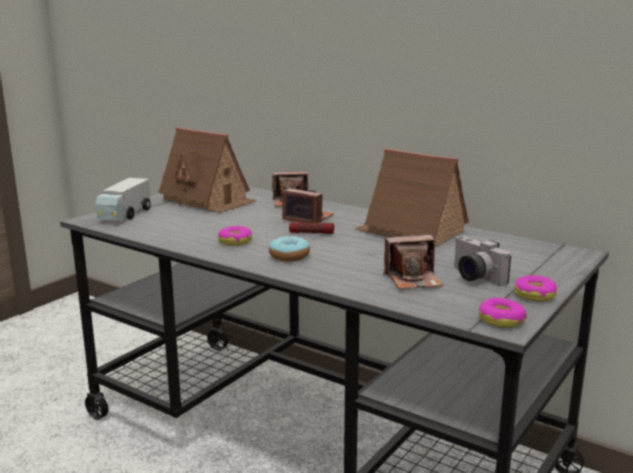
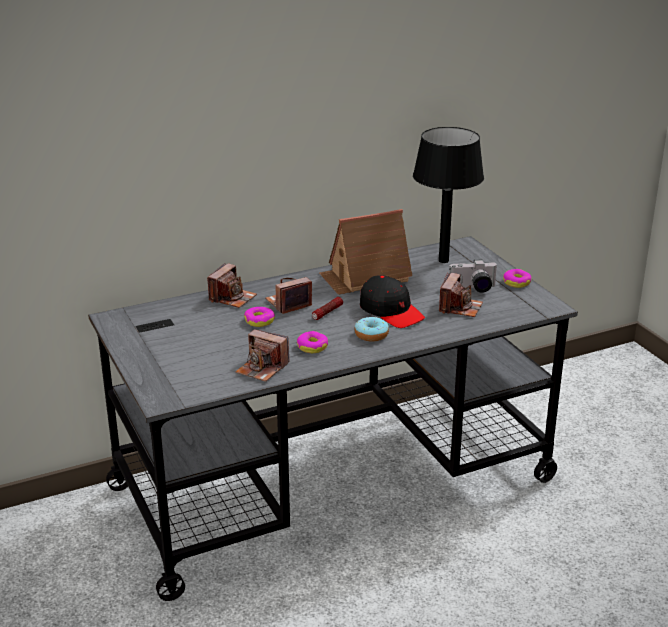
camera: 60 degrees left, 10 degrees up
toy truck [96,178,151,221] -> none
toy house [158,127,257,213] -> none
donut [478,298,527,328] -> donut moved to [244,307,275,327]
none -> camera [235,329,290,382]
none -> black cap [360,275,425,328]
none -> black table lamp [413,127,484,263]

